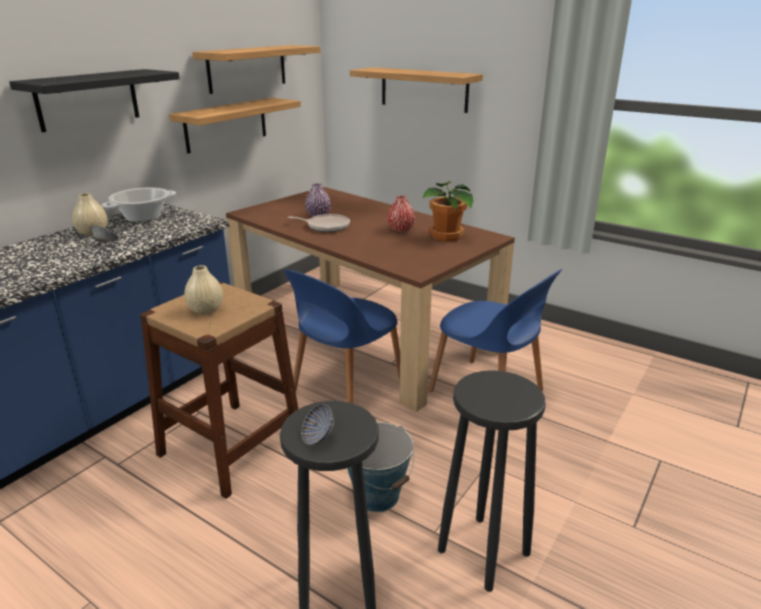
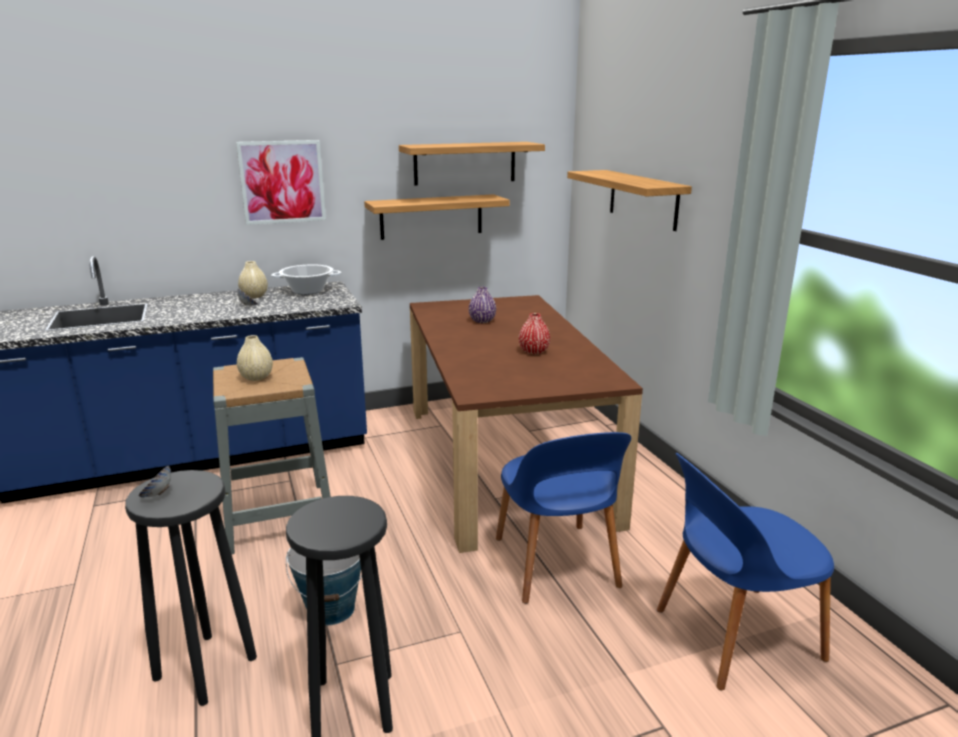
camera: 35 degrees right, 5 degrees down
black shelf [9,69,180,132] -> picture [236,140,326,225]
brown stool [140,281,298,499] -> grey stool [213,357,331,554]
blue chair [284,270,400,404] -> blue chair moved to [657,453,834,690]
frying pan [288,214,350,232] -> none
potted plant [422,181,473,242] -> none

